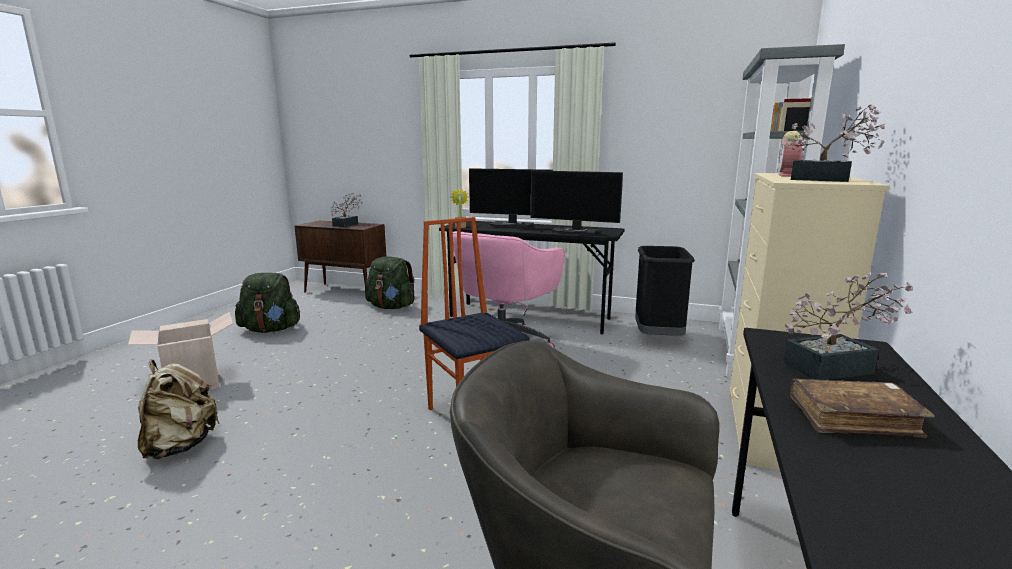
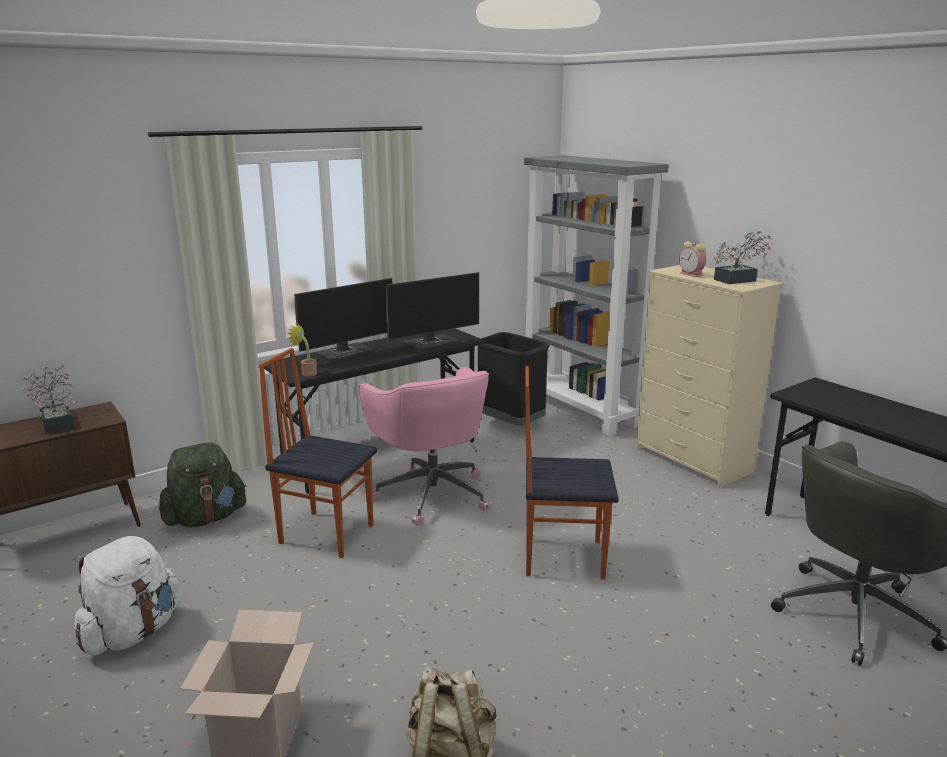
camera: 55 degrees left, 5 degrees up
green backpack [235,273,300,333] -> white backpack [74,536,182,655]
potted plant [783,273,913,380] -> none
brown book [790,379,935,438] -> none
none -> chair [259,348,377,558]

